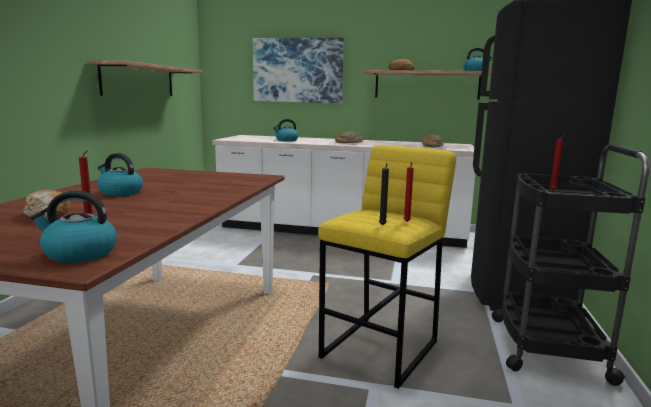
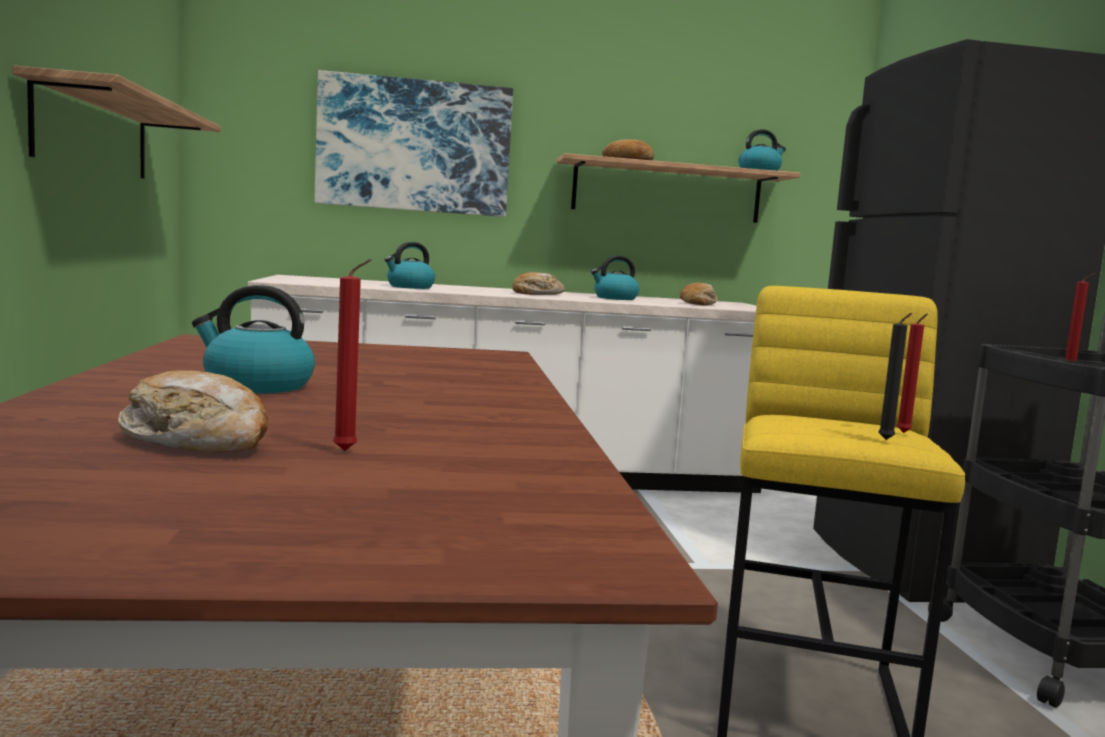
camera: 20 degrees left, 5 degrees down
kettle [31,191,117,263] -> kettle moved to [591,255,639,300]

